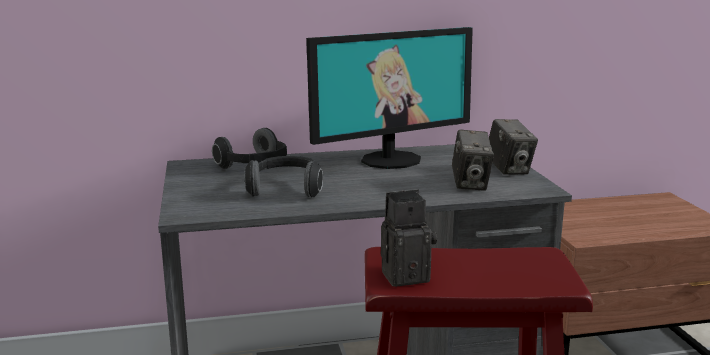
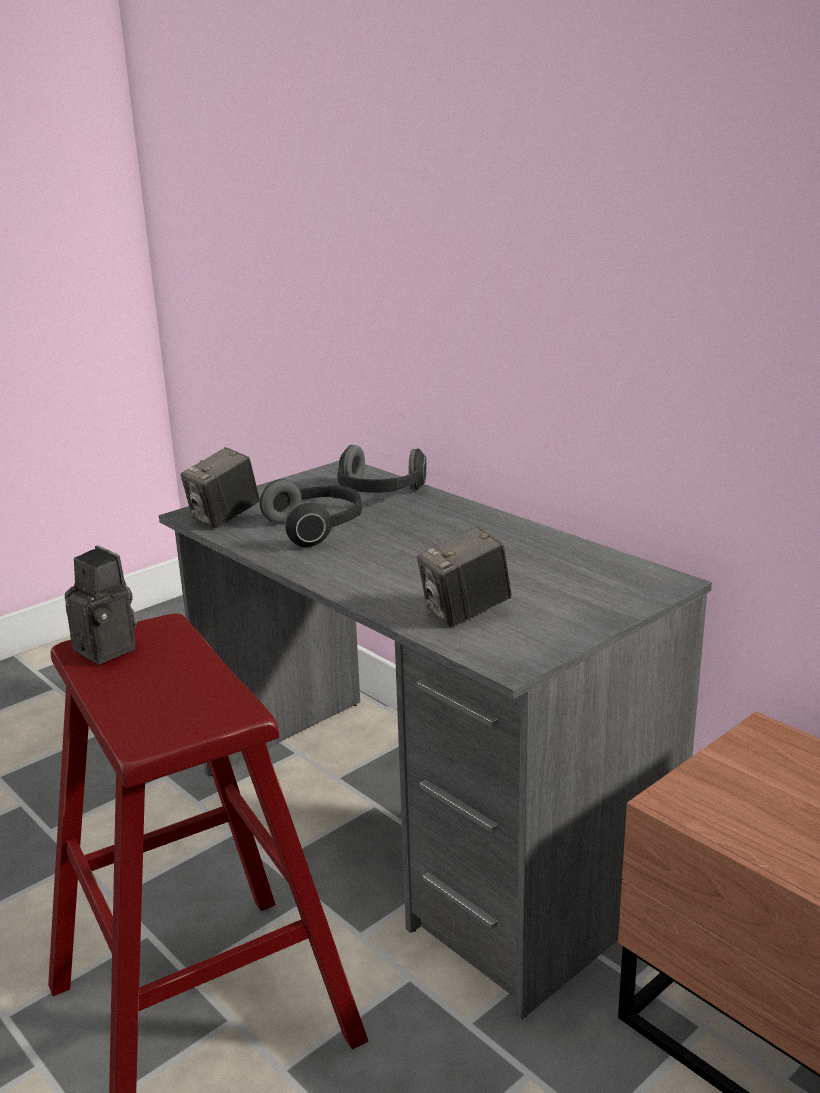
camera: 60 degrees right, 5 degrees up
monitor [306,27,473,169] -> none
camera [489,119,538,175] -> camera moved to [180,447,260,528]

